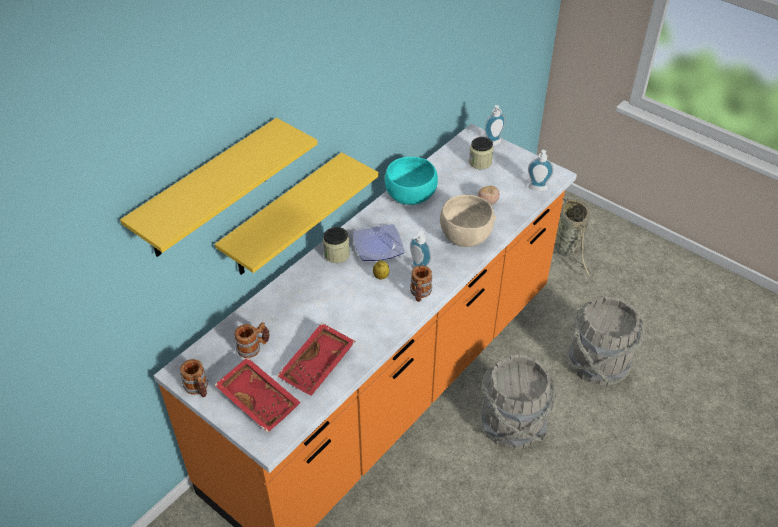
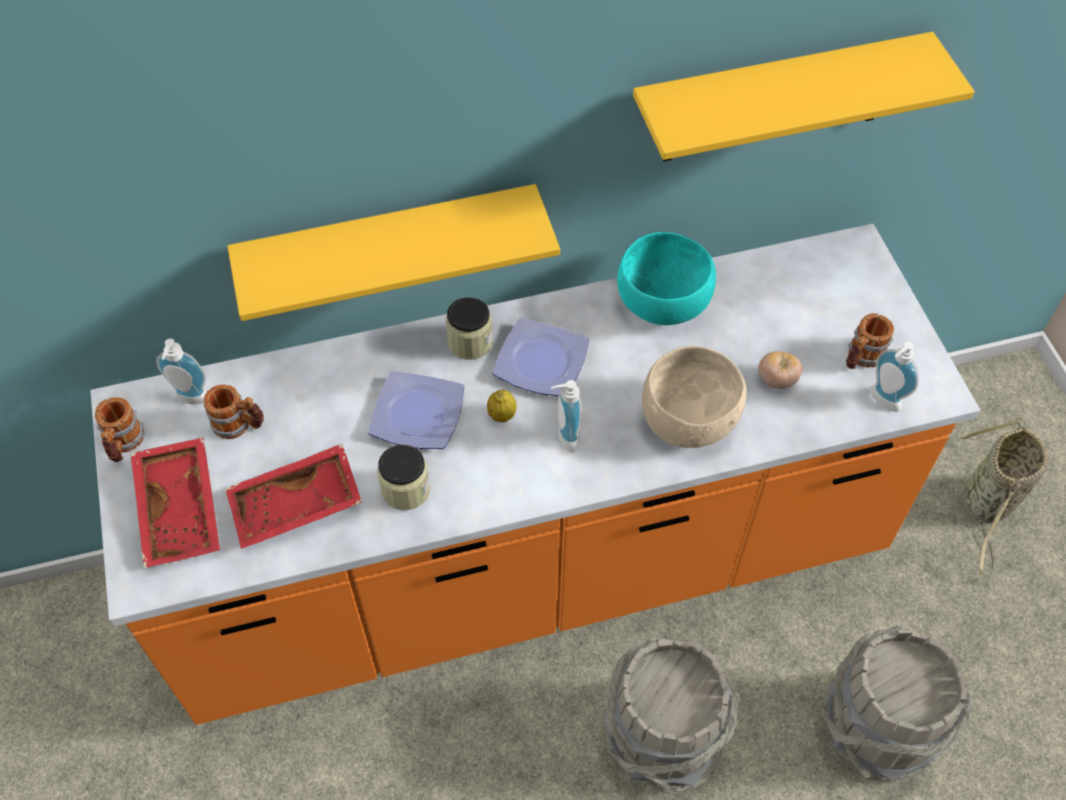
camera: 35 degrees right, 10 degrees up
yellow shelf [120,118,318,257] -> yellow shelf moved to [633,32,975,162]
mug [410,265,432,302] -> mug moved to [846,313,894,369]
jar [469,137,494,169] -> jar moved to [378,445,430,510]
soap dispenser [484,105,505,146] -> soap dispenser moved to [156,339,207,404]
none -> plate [368,371,464,449]

